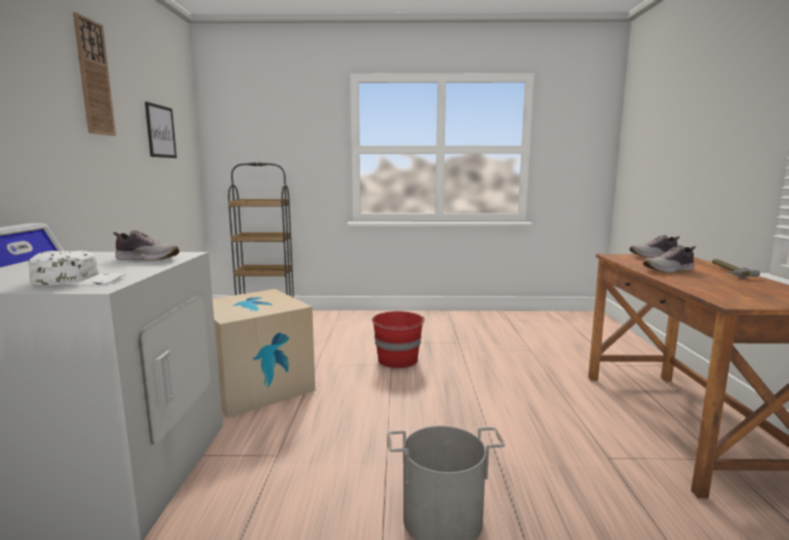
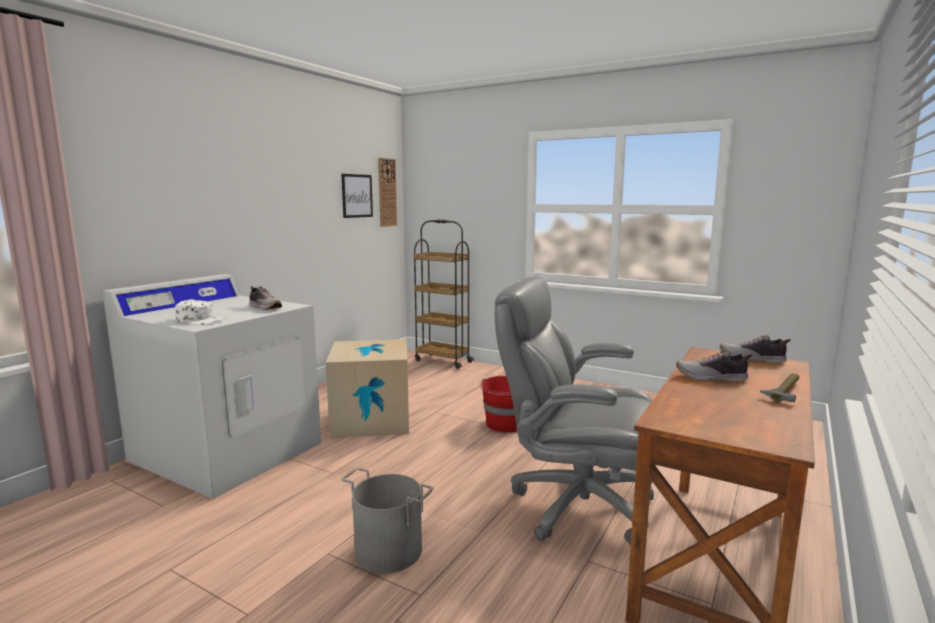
camera: 30 degrees right, 0 degrees up
wall clock [73,12,116,136] -> wall clock moved to [378,158,397,227]
none -> grey office chair [495,277,654,545]

